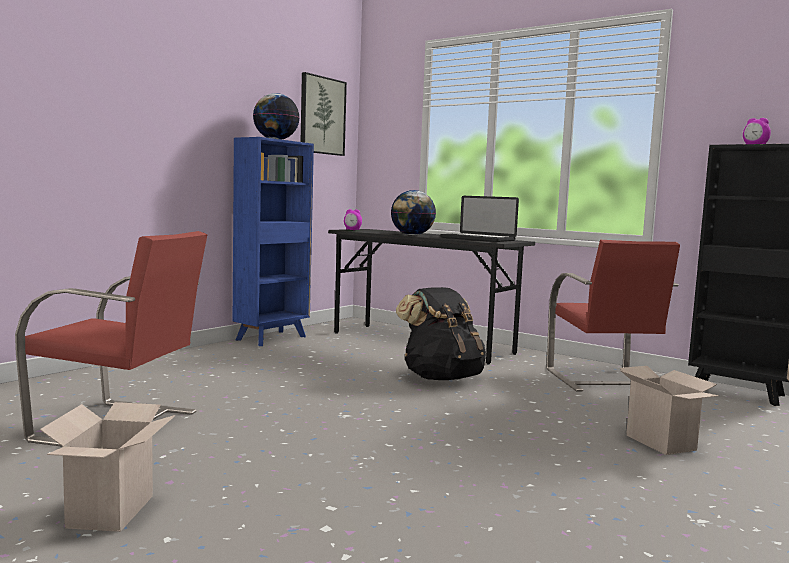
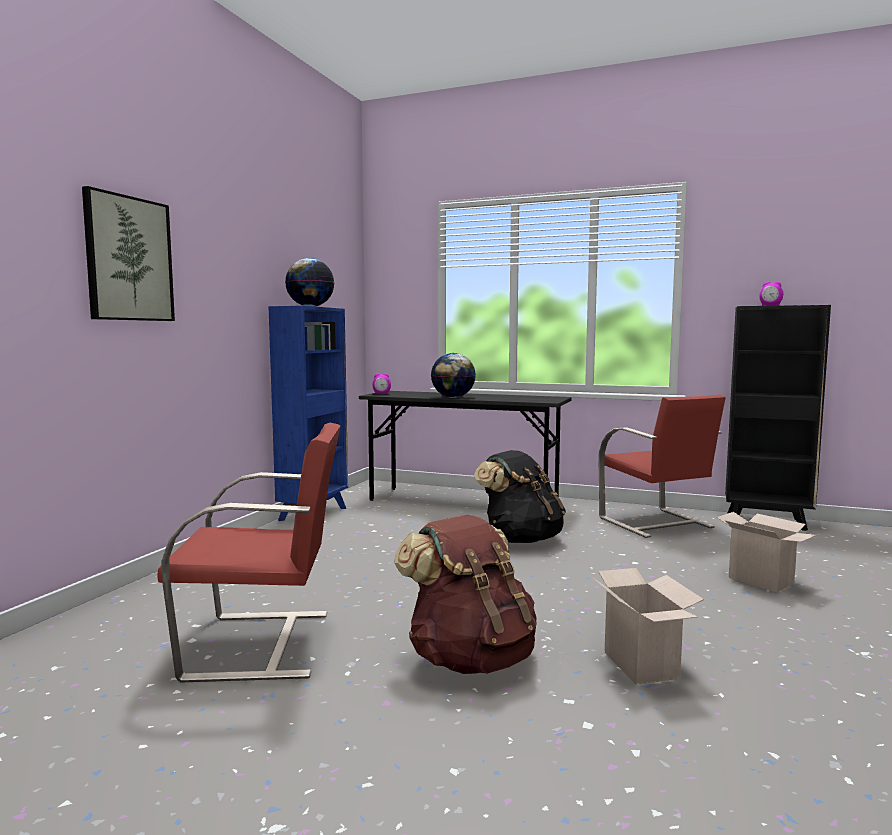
camera: 15 degrees left, 0 degrees up
cardboard box [40,402,175,532] -> cardboard box moved to [590,568,704,685]
picture [301,72,347,156] -> picture moved to [82,186,175,321]
laptop [441,196,519,242] -> none
none -> brown backpack [394,515,537,674]

